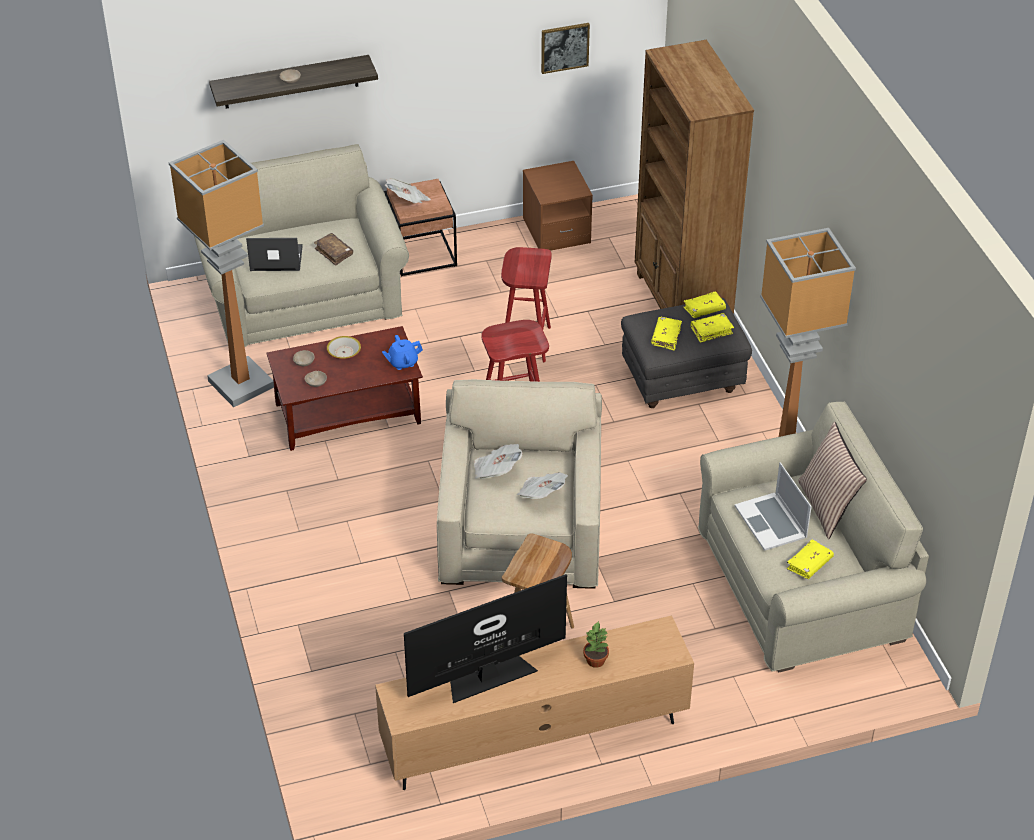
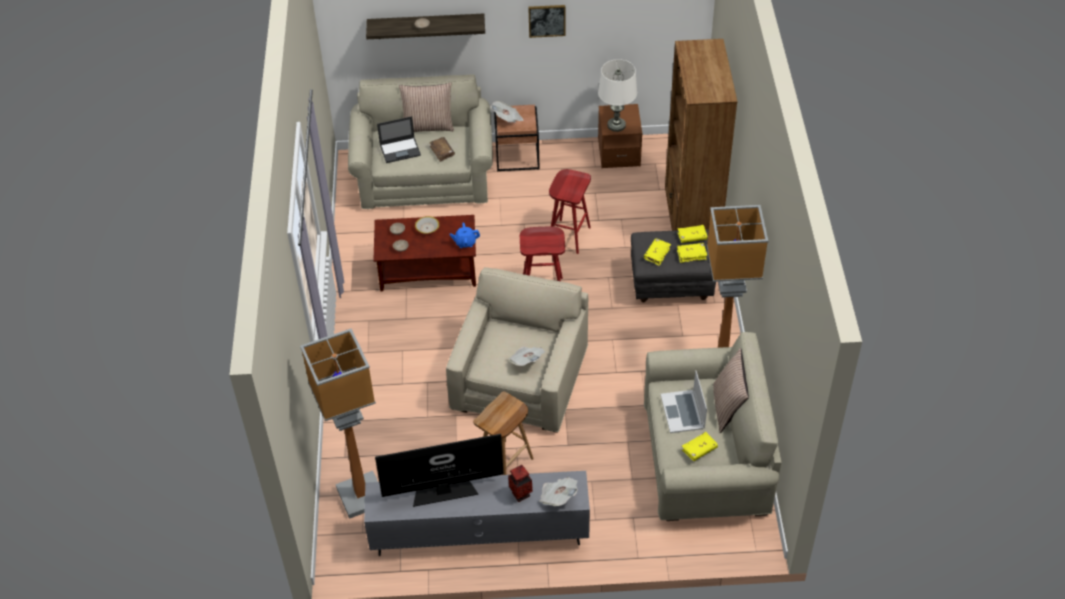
camera: 15 degrees right, 5 degrees up
floor lamp [169,140,274,407] -> floor lamp moved to [300,328,378,519]
laptop [246,238,303,271] -> laptop turned 150 degrees clockwise [377,116,421,163]
brown tv stand [375,616,694,790] -> grey tv stand [364,471,590,556]
newspaper [474,444,522,479] -> newspaper moved to [539,477,578,506]
picture [541,23,590,74] -> picture moved to [528,5,565,38]
potted plant [583,621,609,668] -> vase [508,465,532,502]
none -> pillow [399,82,454,132]
none -> white table lamp [598,59,637,132]

